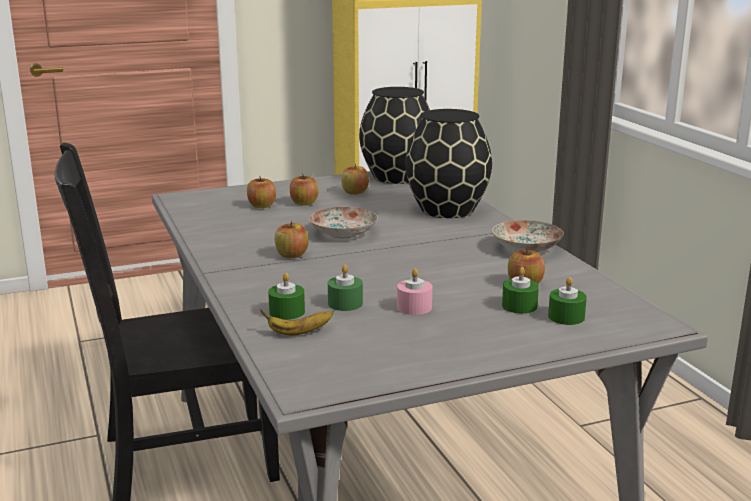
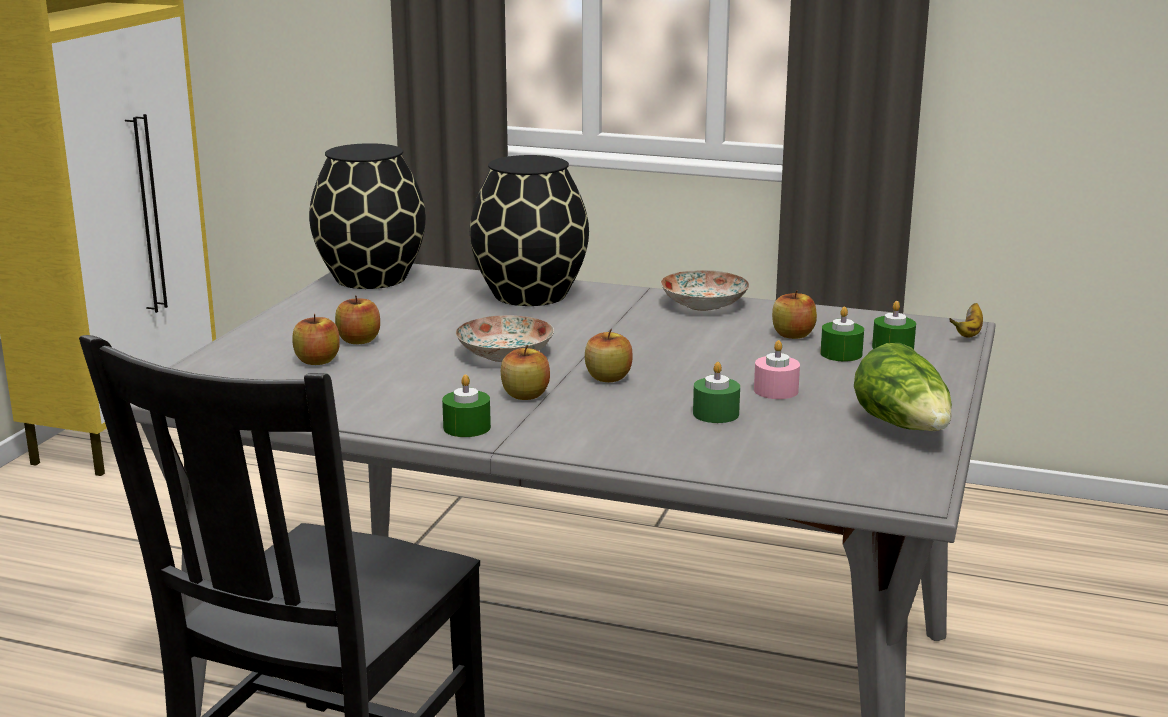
camera: 50 degrees left, 0 degrees up
banana [260,309,333,335] -> banana moved to [949,303,983,338]
green candle [268,273,305,320] -> green candle moved to [442,375,491,437]
apple [341,164,369,195] -> apple moved to [585,329,633,382]
none -> lettuce [854,343,952,431]

